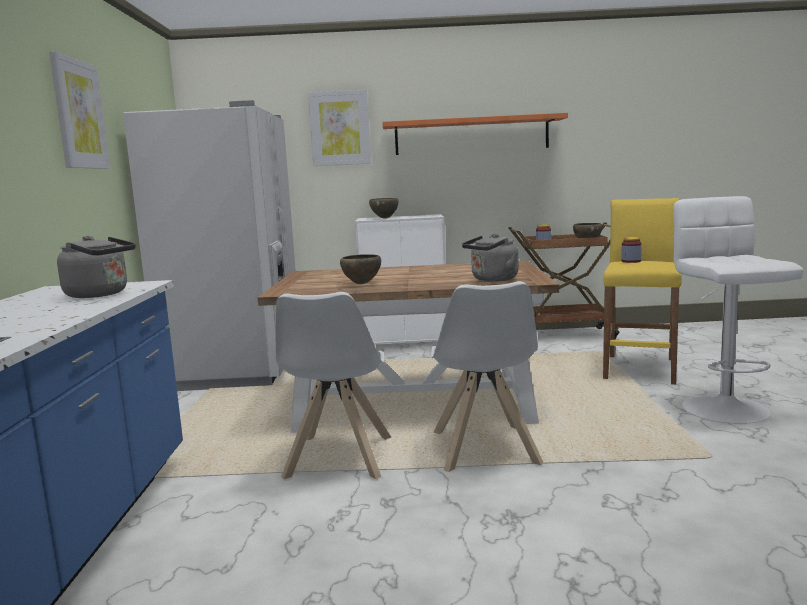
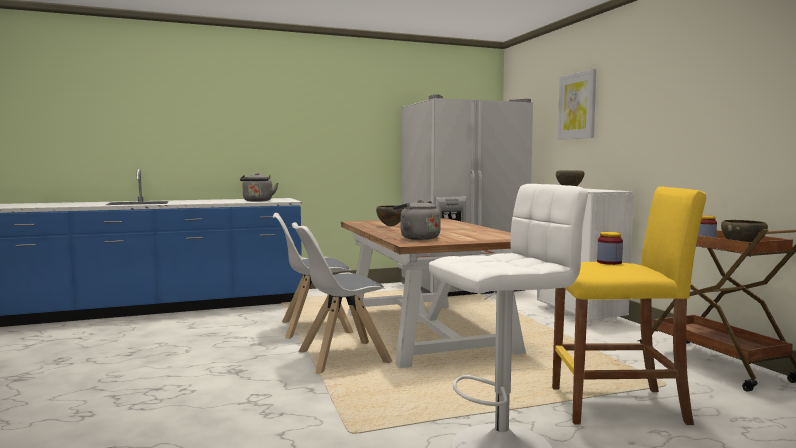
camera: 70 degrees right, 5 degrees down
picture [49,51,110,169] -> none
orange shelf [382,113,568,155] -> none

